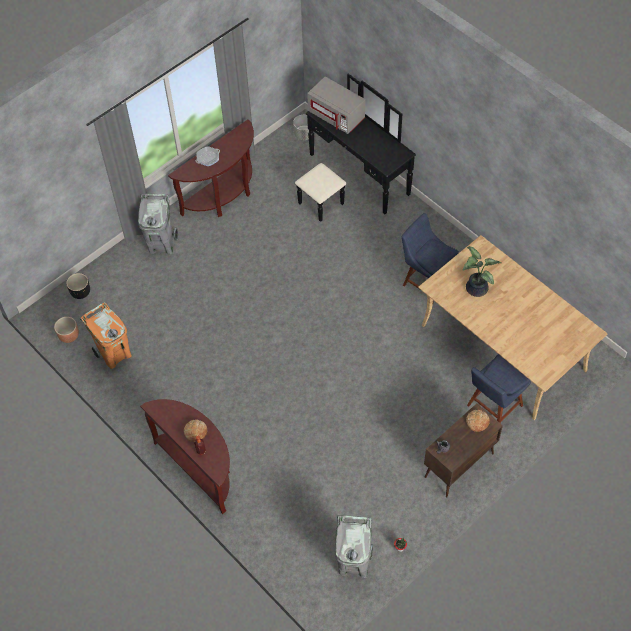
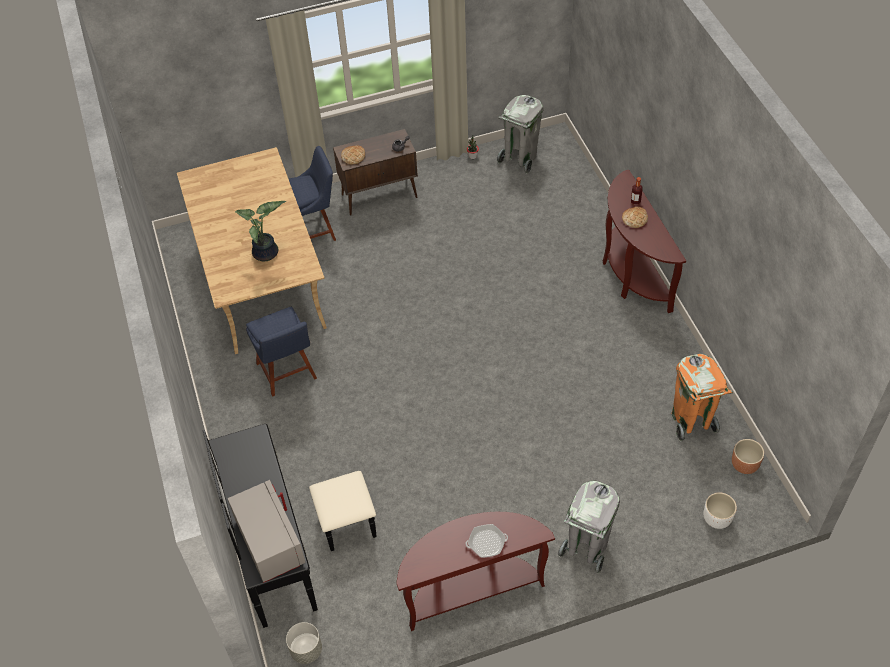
camera: 155 degrees left, 5 degrees down
black planter [66,273,90,299] -> white planter [704,492,737,529]

